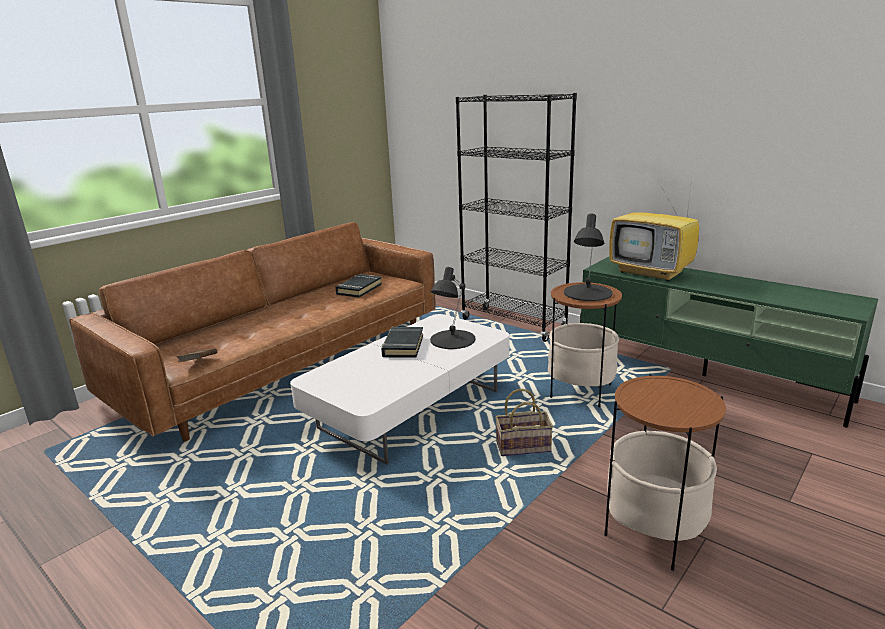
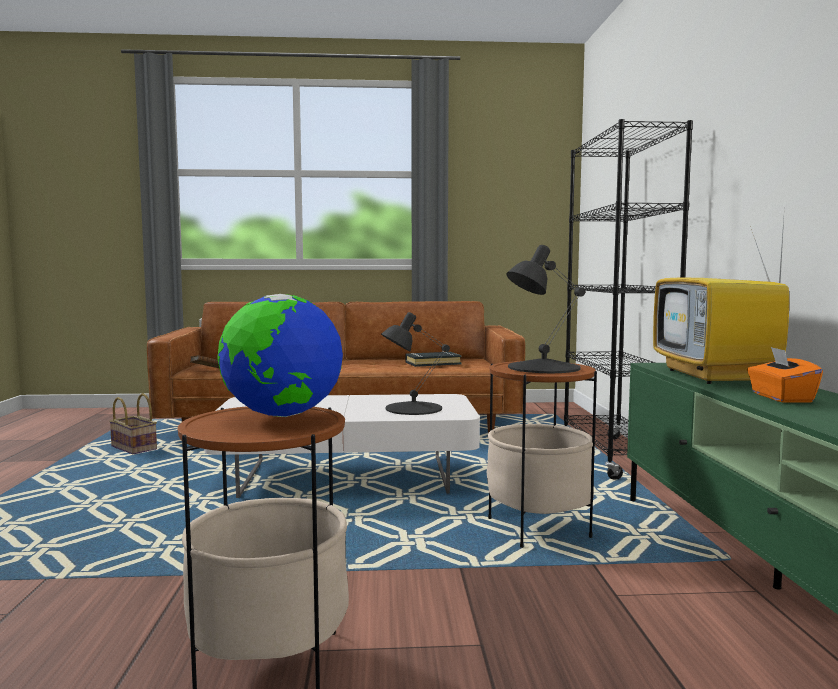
camera: 45 degrees right, 15 degrees down
black book [381,327,423,358] -> none
basket [495,389,553,456] -> basket moved to [109,393,157,454]
none -> globe [217,294,343,417]
none -> orange tissue box [747,347,823,403]

